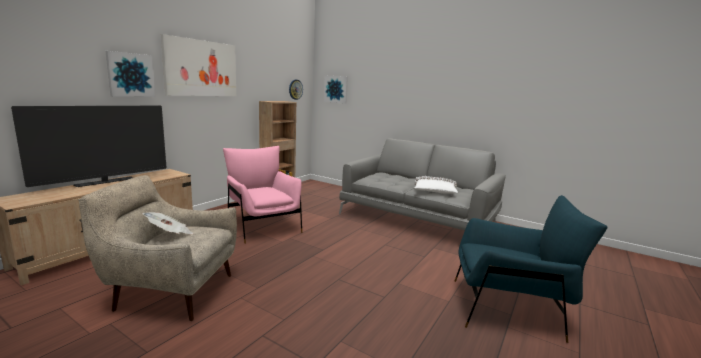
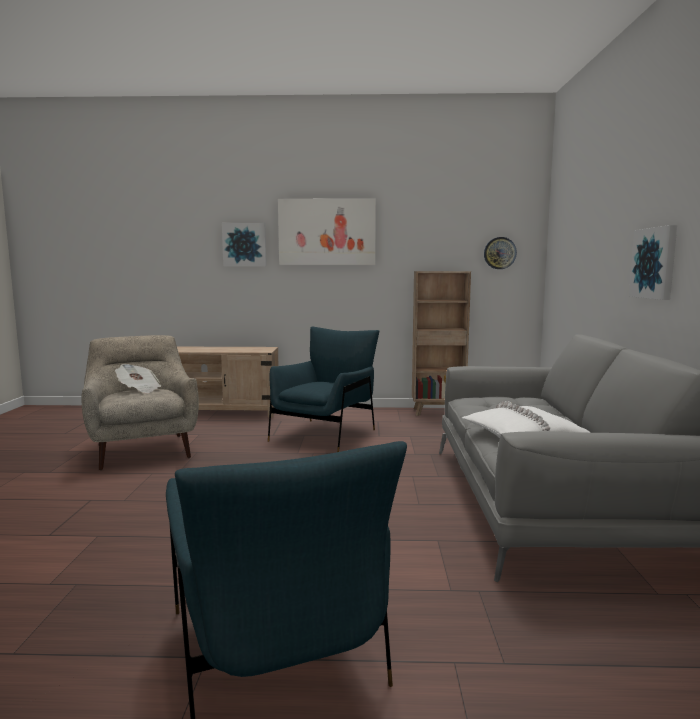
camera: 60 degrees right, 5 degrees down
television [11,106,167,187] -> none
pink armchair [223,146,302,244] -> blue armchair [268,327,379,452]
picture [324,76,348,104] -> picture moved to [629,225,677,300]

